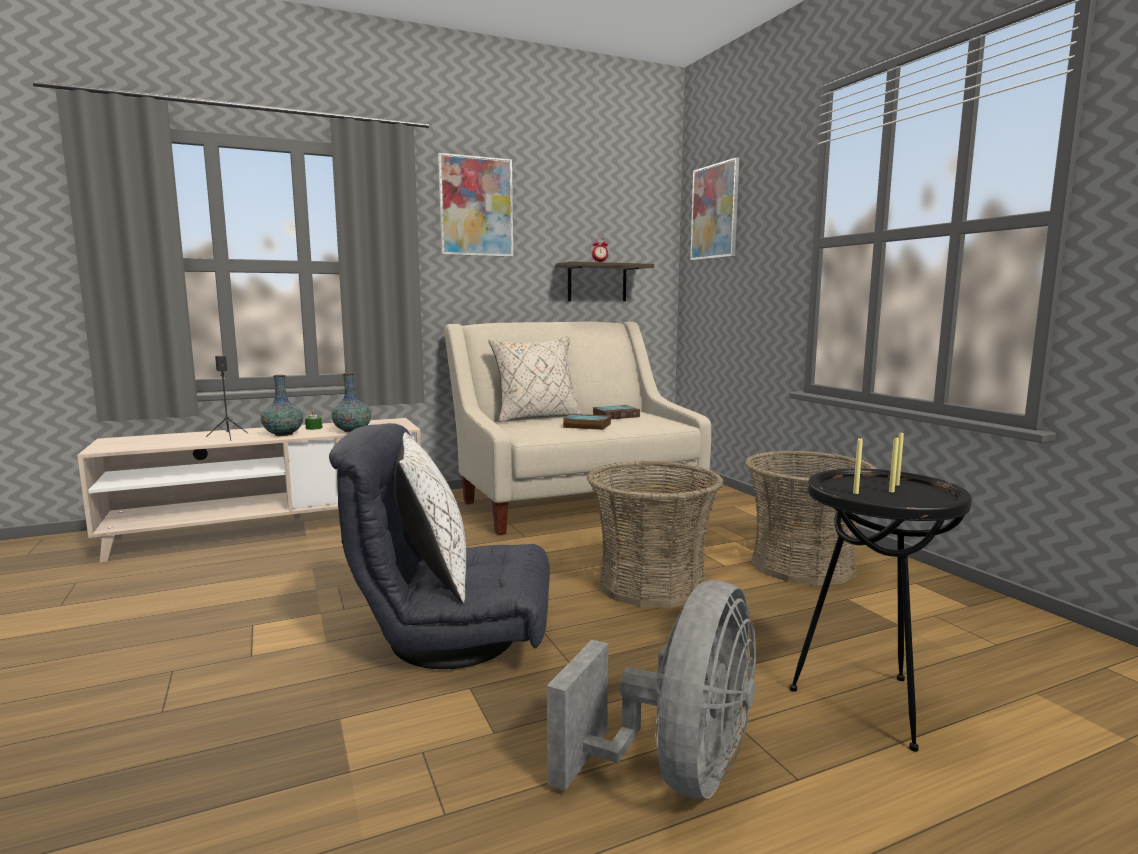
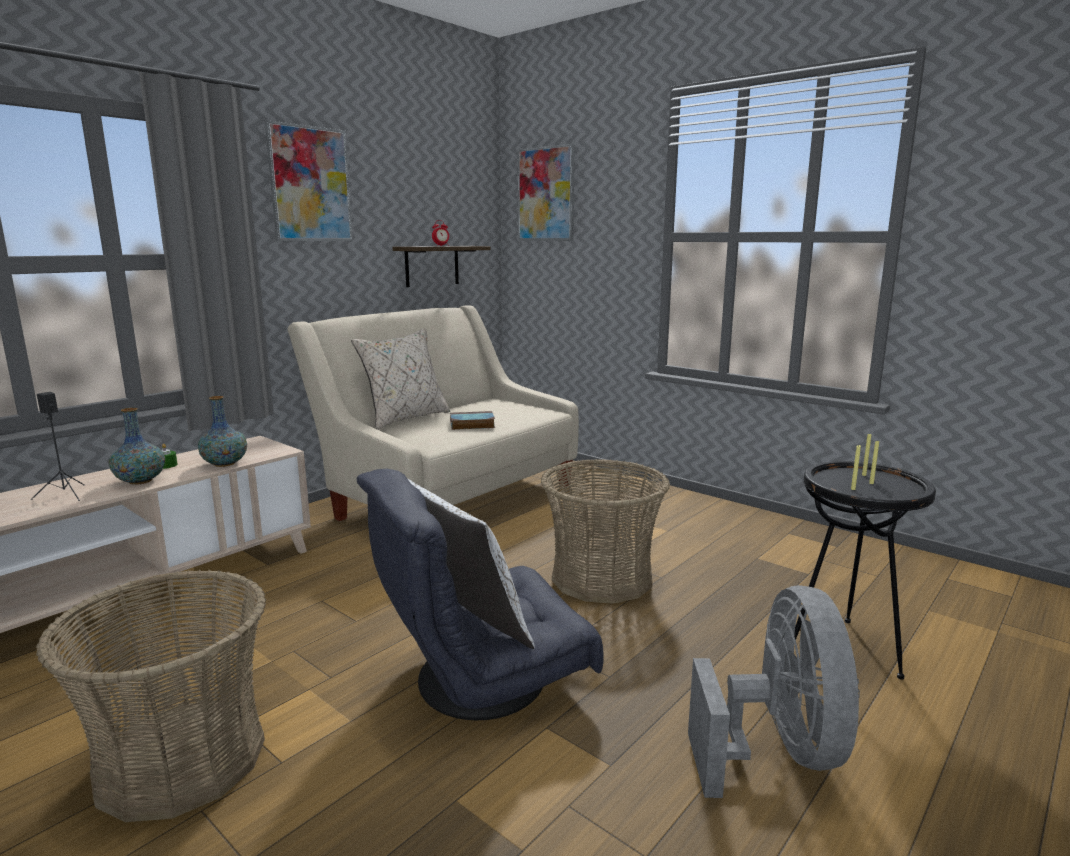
camera: 25 degrees left, 5 degrees up
book [592,405,640,419] -> none
basket [744,451,877,586] -> basket moved to [36,570,266,822]

